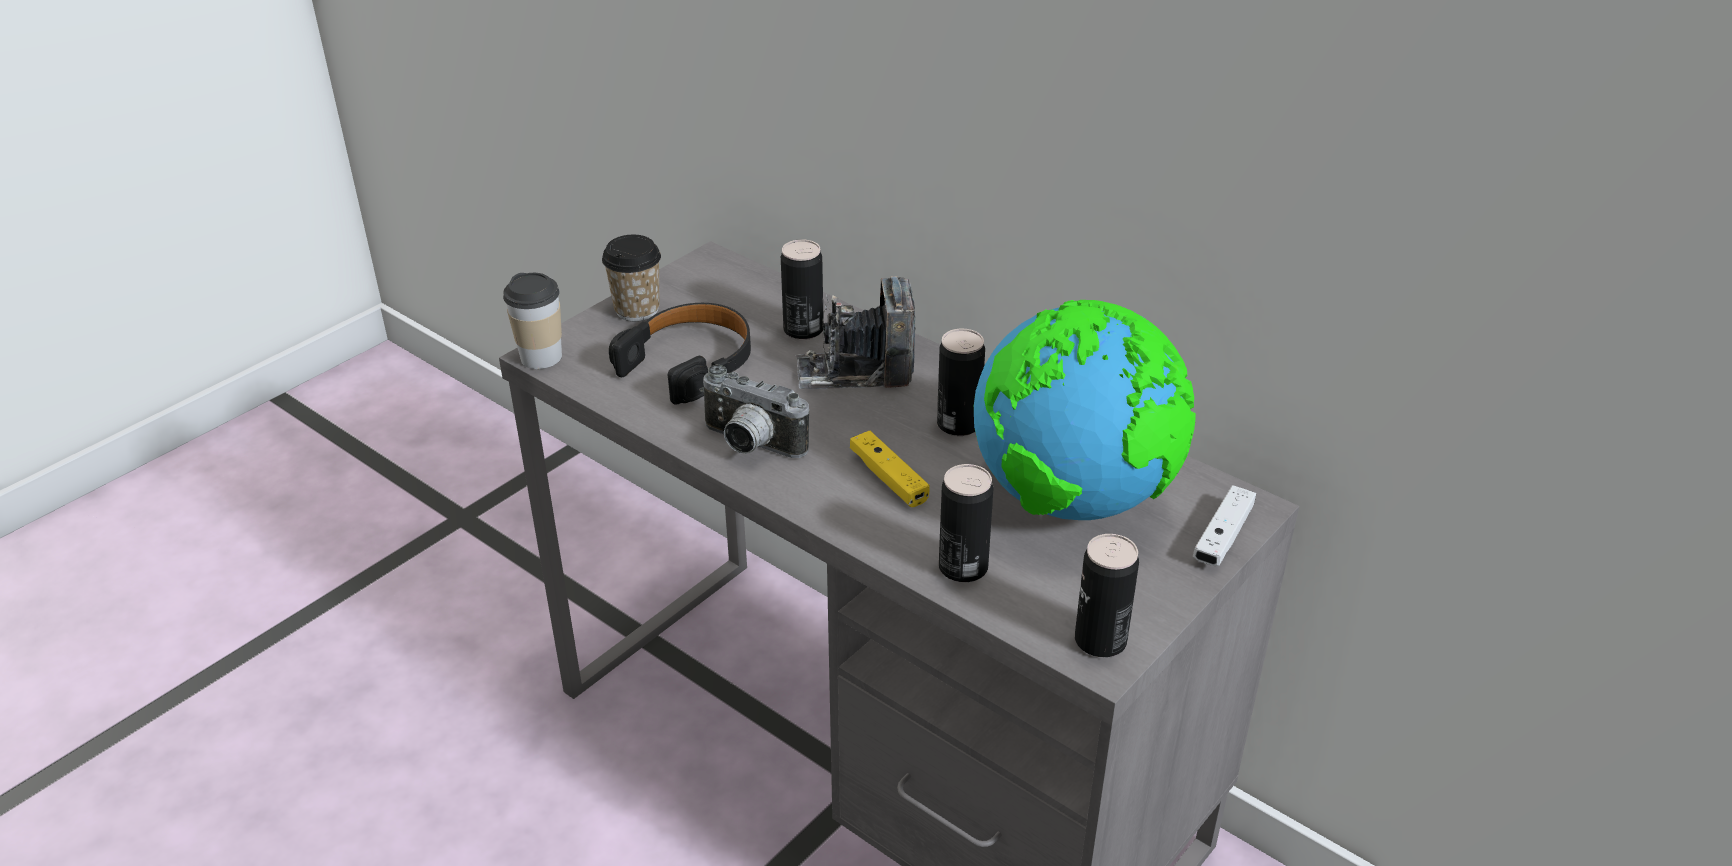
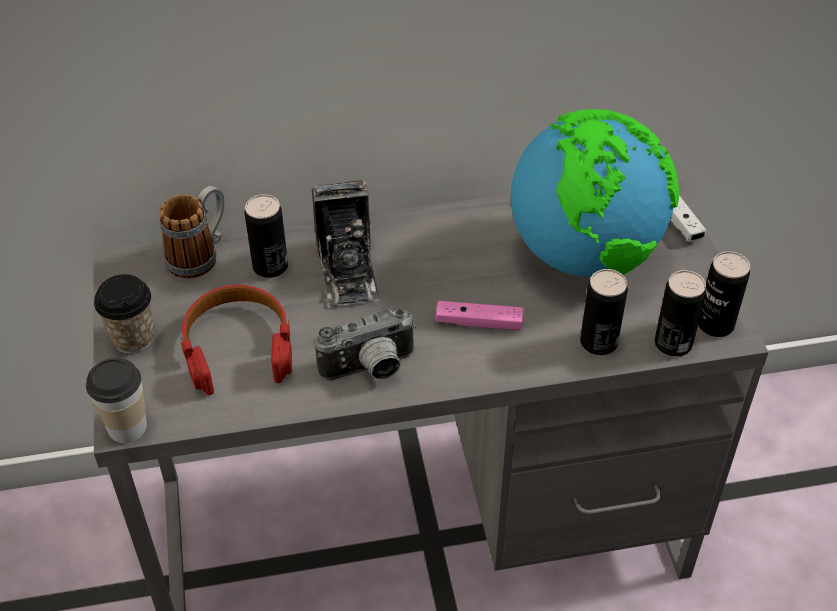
camera: 50 degrees left, 10 degrees up
black headphones [609,303,751,405] -> red headphones [181,285,292,395]
camera [796,276,916,389] -> camera turned 45 degrees counterclockwise [312,180,380,308]
yellow game controller [850,431,930,507] -> pink game controller [436,301,524,331]
can [937,329,985,436] -> can moved to [655,270,706,356]
none -> mug [159,186,225,278]

